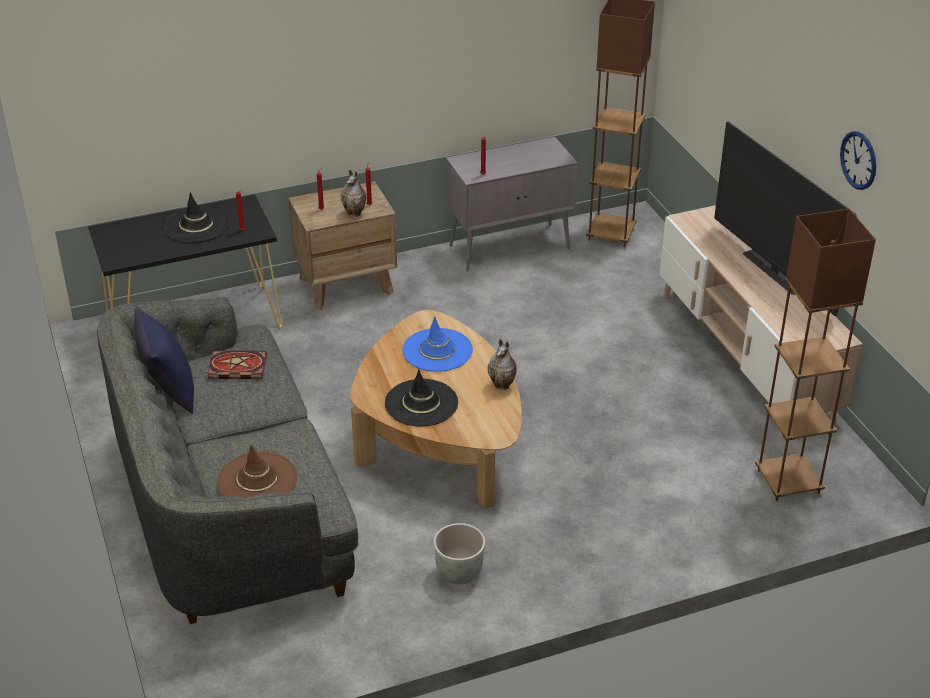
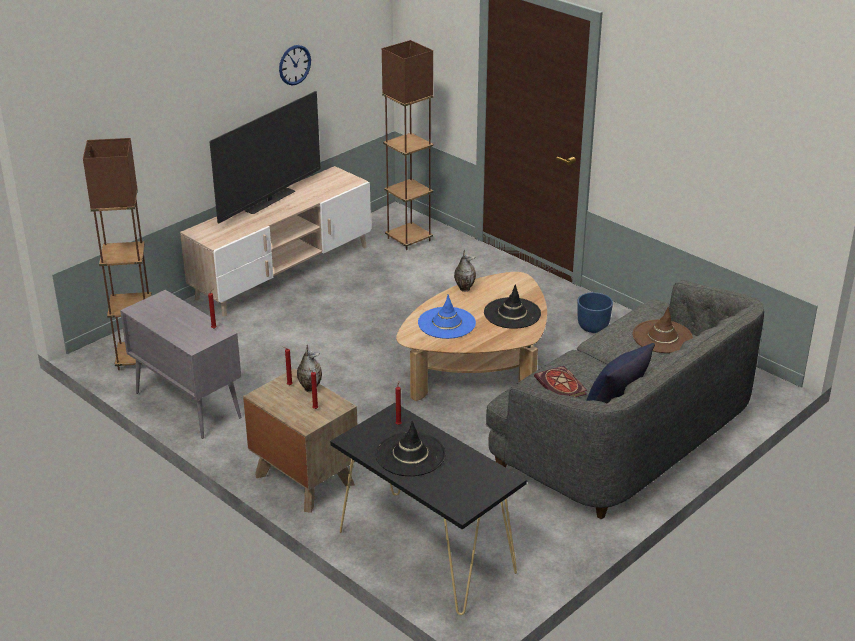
camera: 115 degrees left, 5 degrees down
grey planter [434,523,485,584] -> blue planter [577,292,613,333]

